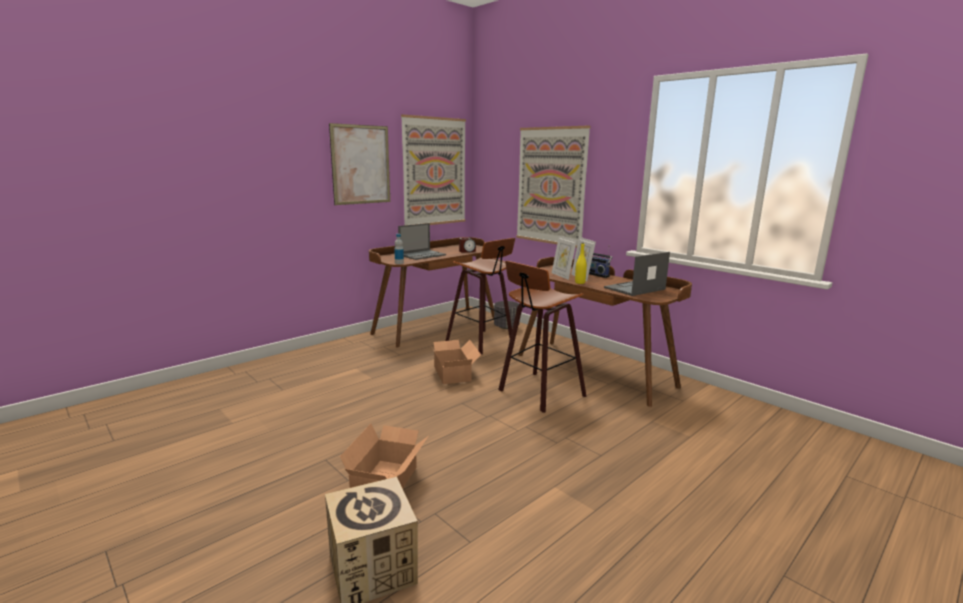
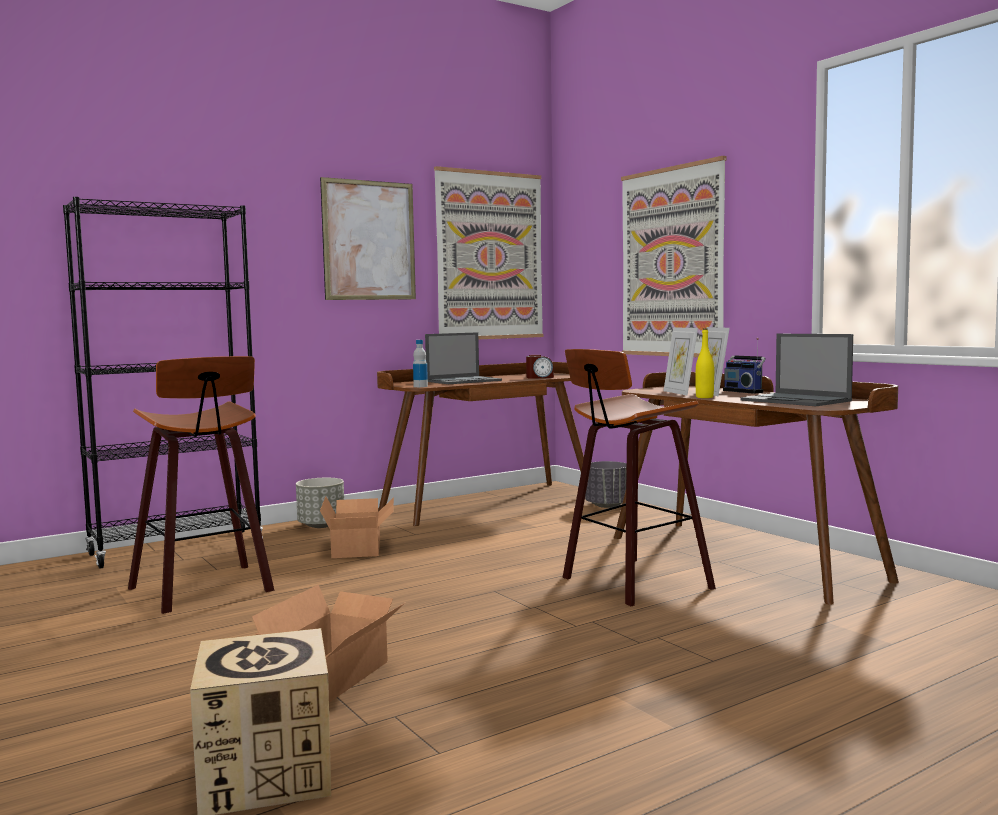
camera: 10 degrees right, 10 degrees down
cardboard box [433,340,481,384] -> cardboard box moved to [320,497,394,558]
stool [446,238,515,355] -> stool moved to [128,356,275,614]
laptop [604,252,670,296] -> laptop turned 105 degrees counterclockwise [741,334,853,406]
none -> black bookcase [63,197,263,569]
none -> grey planter [296,478,344,528]

